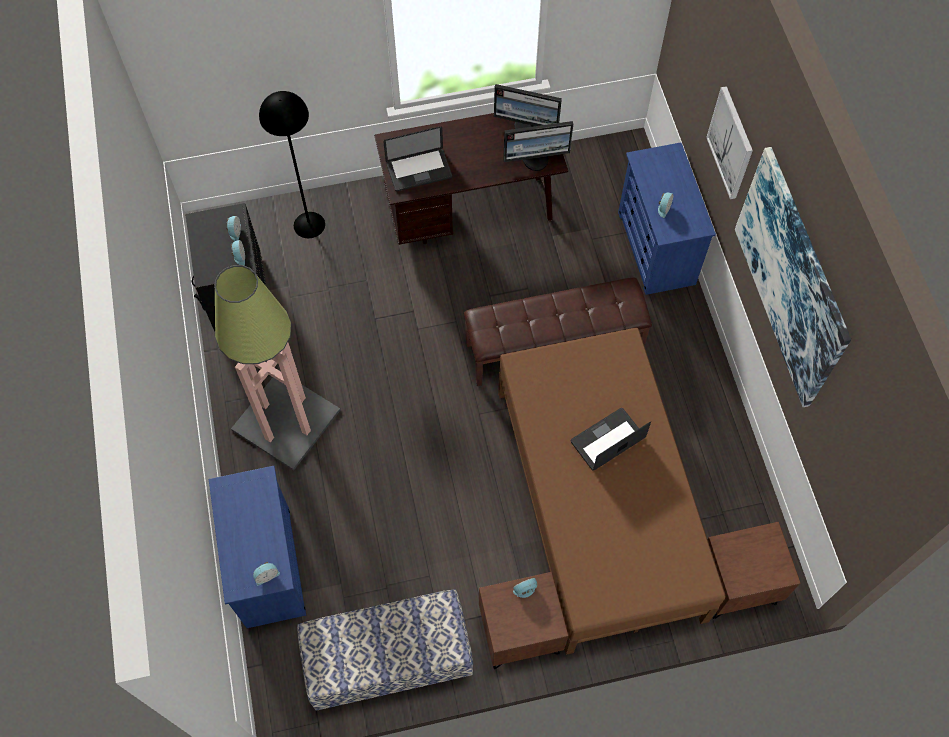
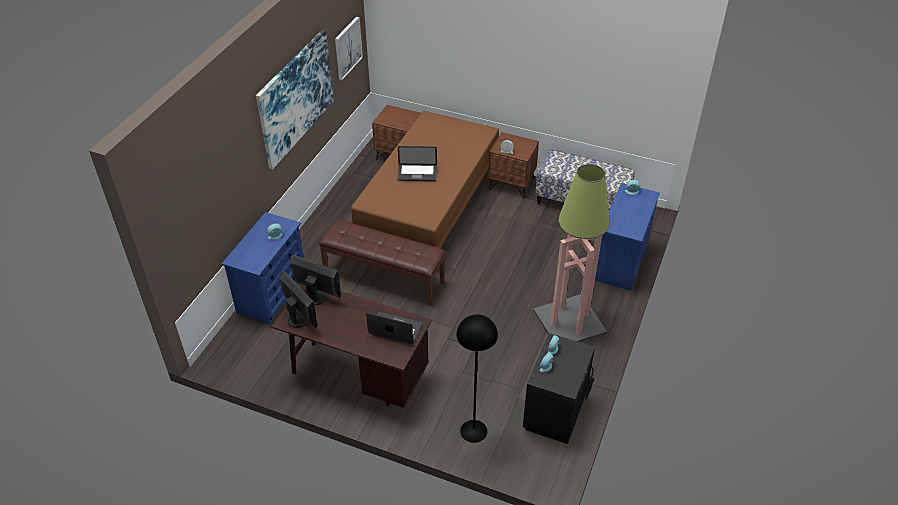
camera: 145 degrees left, 20 degrees down
picture [706,86,753,199] -> picture moved to [335,17,363,80]

